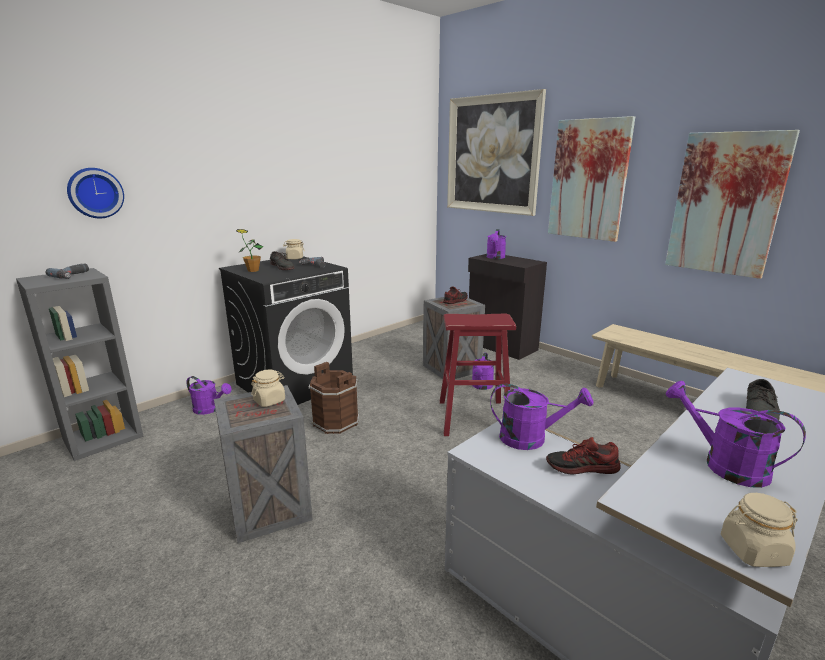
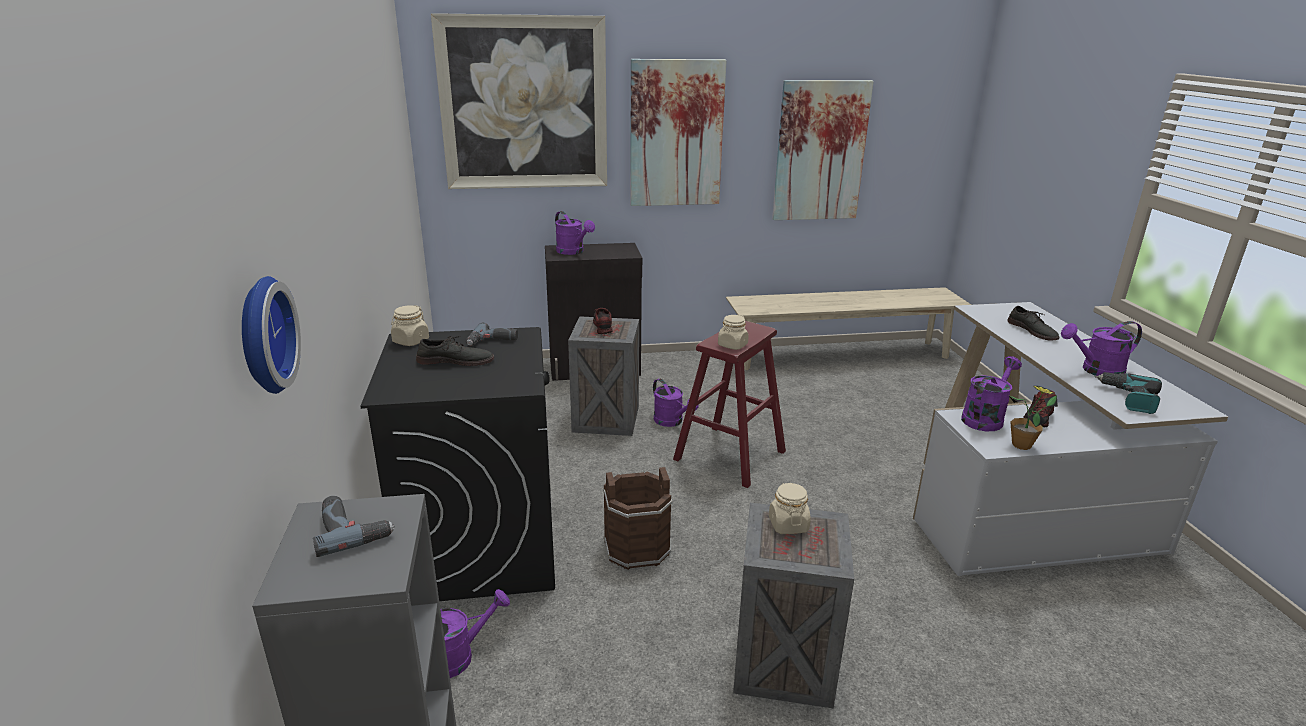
camera: 55 degrees left, 5 degrees up
potted plant [236,229,263,272] -> potted plant moved to [1008,386,1058,450]
beige jar [721,493,797,567] -> beige jar moved to [718,315,749,350]
none -> power drill [1095,372,1162,414]

